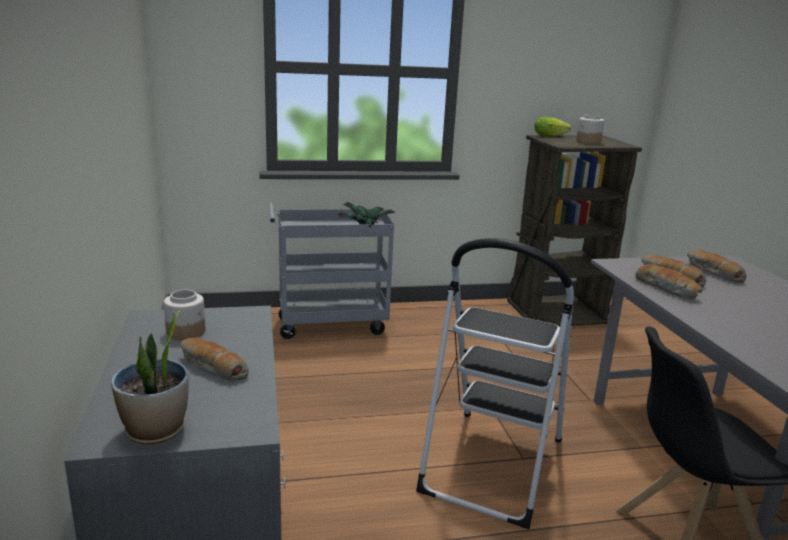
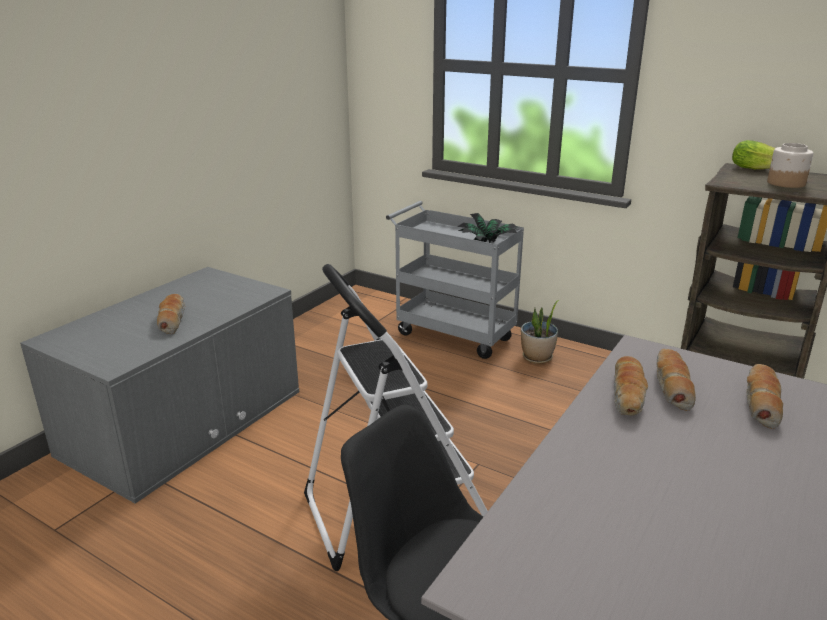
camera: 45 degrees right, 5 degrees up
potted plant [111,310,189,445] -> potted plant moved to [521,300,559,364]
jar [164,290,205,340] -> none

